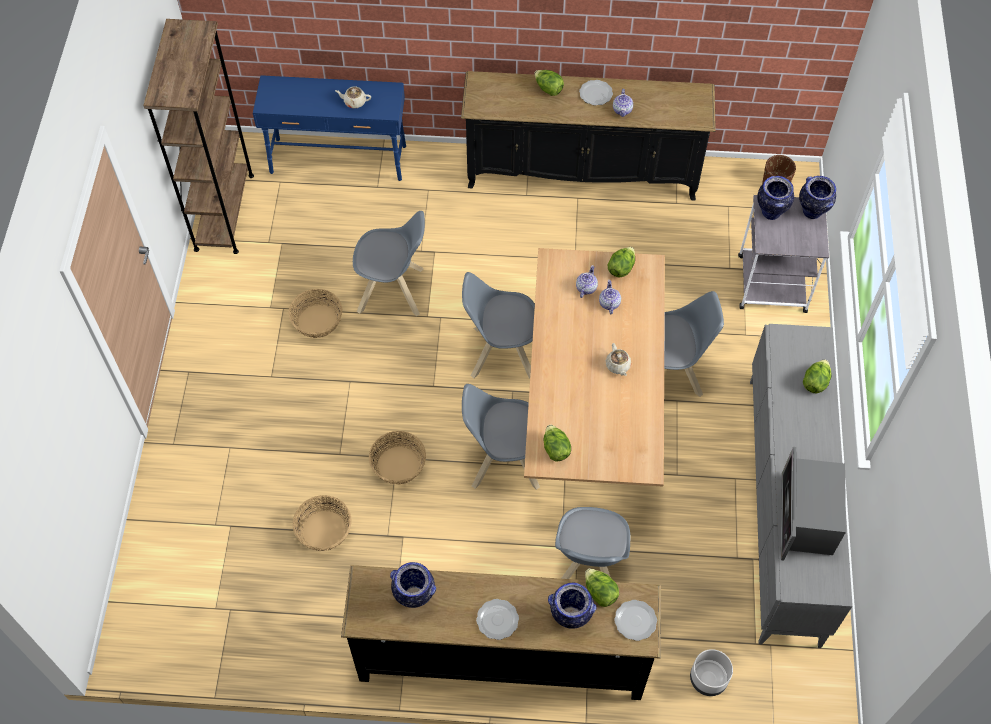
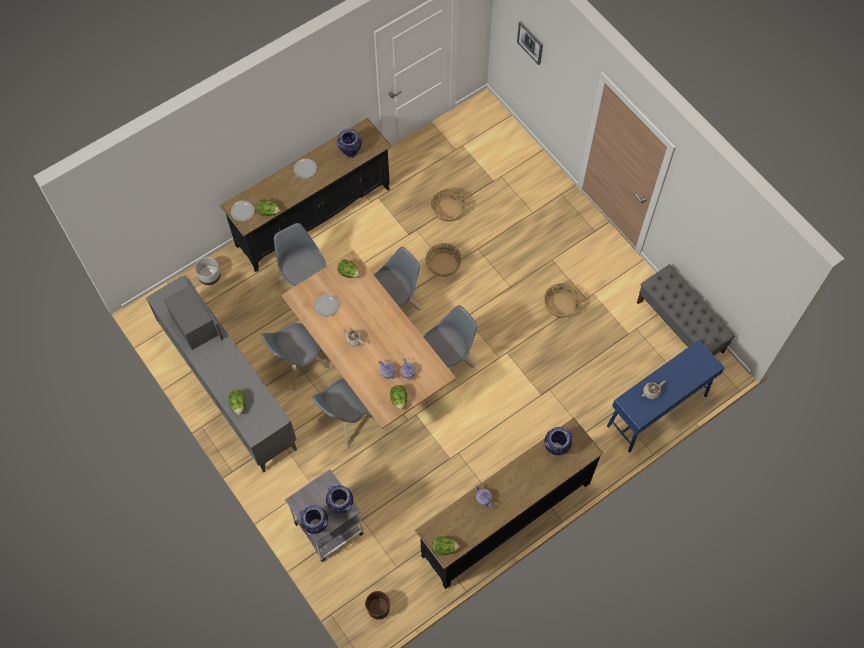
camera: 140 degrees right, 5 degrees up
brown bookcase [143,19,254,254] -> grey bench [637,264,736,355]
grey chair [353,211,425,316] -> grey chair moved to [261,323,330,391]
lettuce [534,70,564,96] -> lettuce moved to [432,536,460,555]
vase [548,583,596,629] -> vase moved to [544,427,573,455]
plate [579,80,613,105] -> plate moved to [314,294,339,317]
none -> picture [517,21,543,65]

